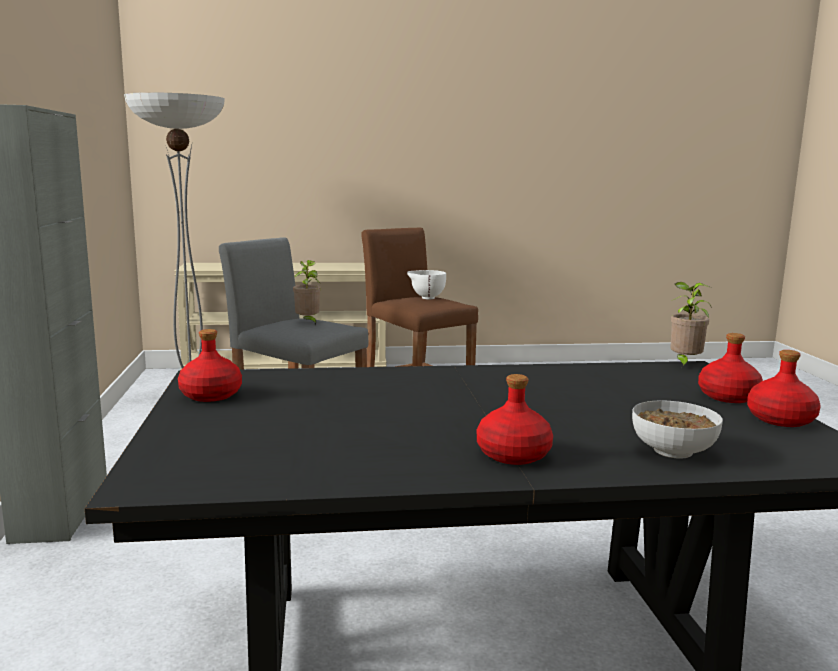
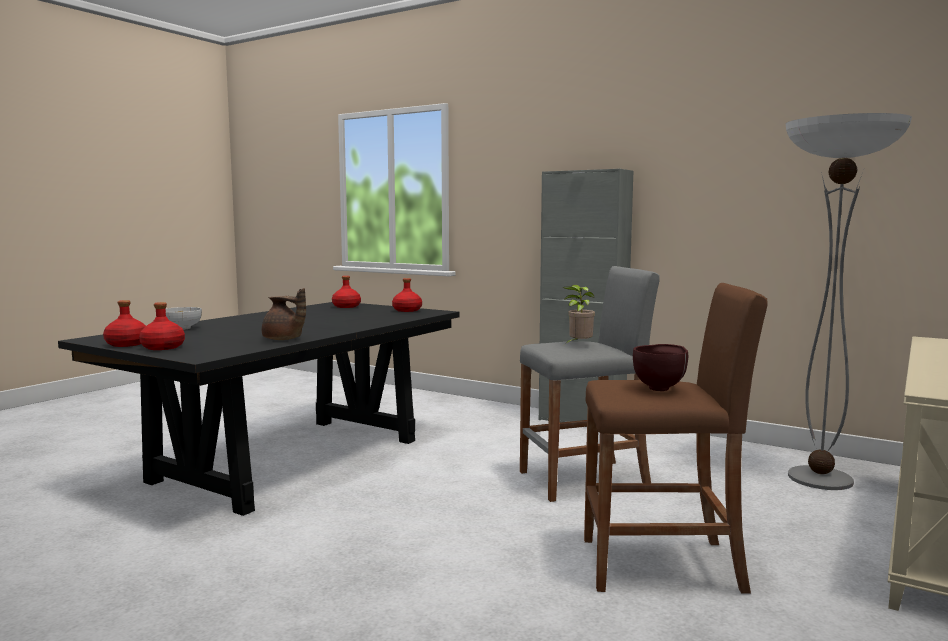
camera: 130 degrees right, 5 degrees down
white bowl [407,270,446,300] -> brown bowl [633,344,688,391]
red bottle [477,374,553,465] -> red bottle moved to [332,276,361,308]
potted plant [670,282,712,368] -> none
none -> brown teapot [262,288,306,340]

